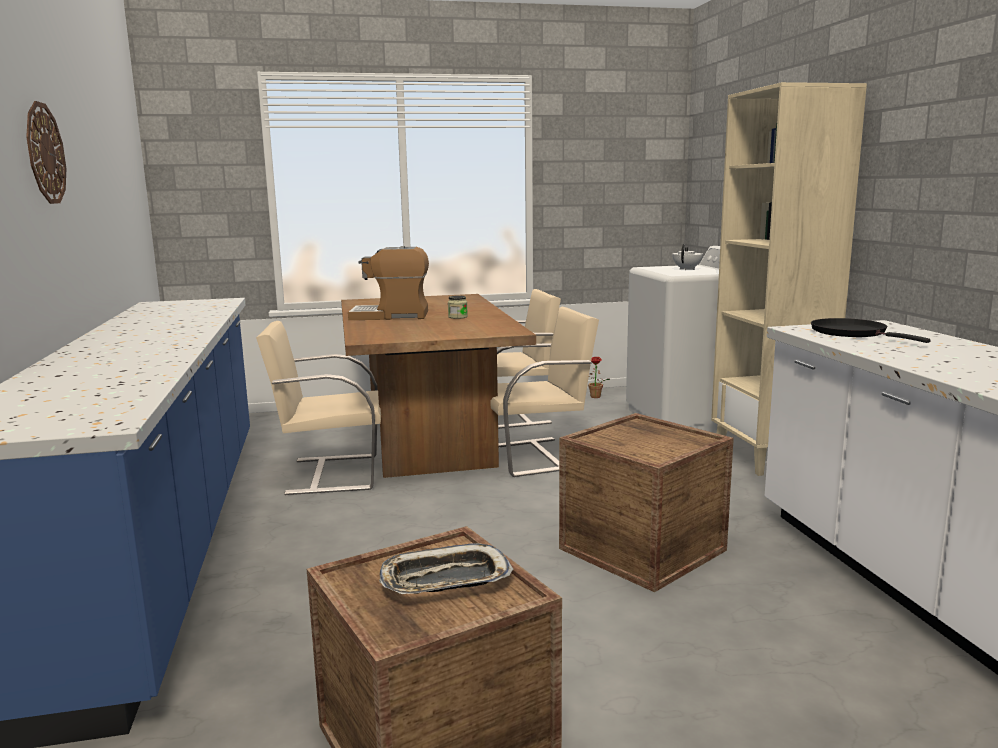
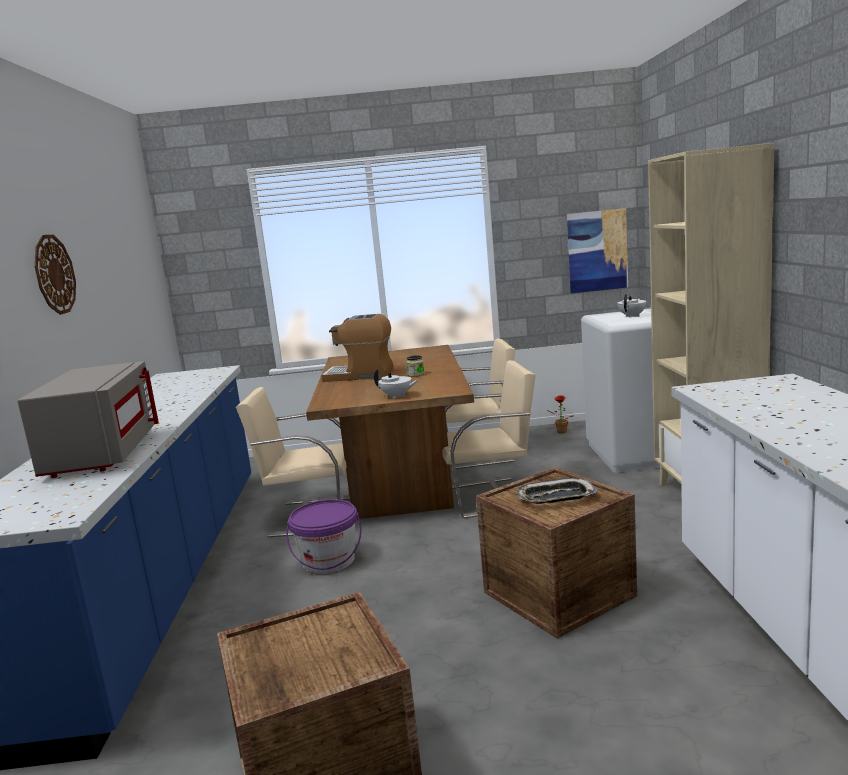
camera: 10 degrees right, 0 degrees up
tray [379,543,513,594] -> tray moved to [517,478,597,504]
black frying pan [811,318,931,343] -> none
none -> grey microwave [17,361,159,478]
none -> purple bucket [286,499,361,574]
none -> white teapot [374,369,418,399]
none -> picture [567,208,628,293]

